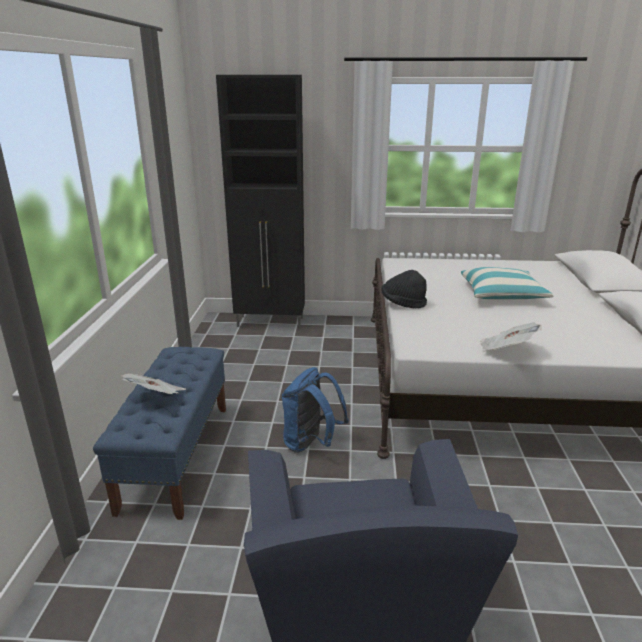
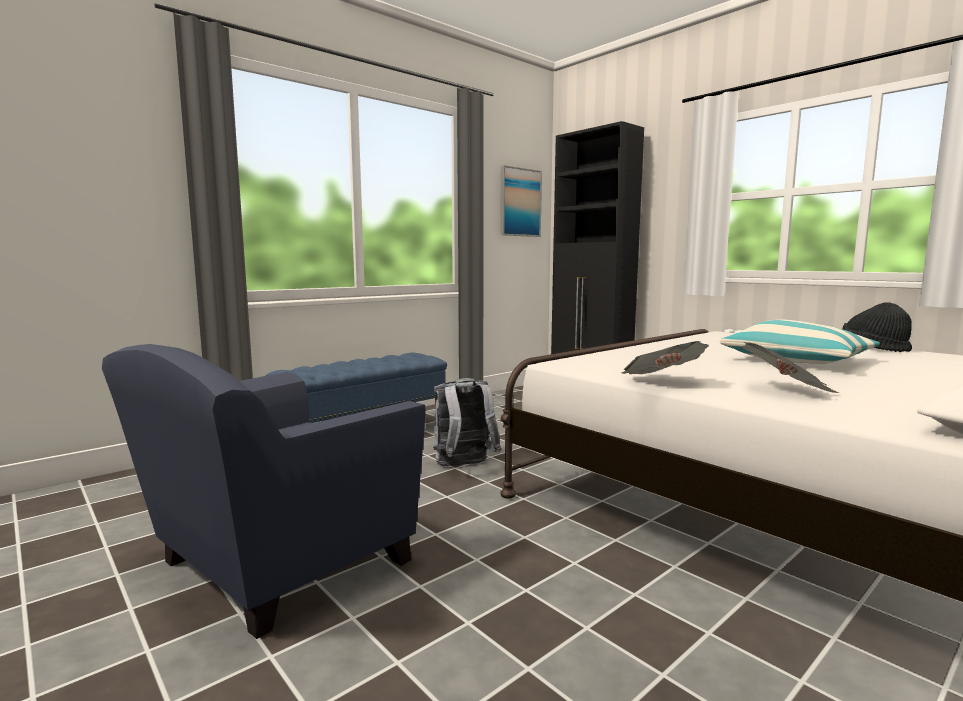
camera: 45 degrees right, 15 degrees down
newspaper [122,373,186,394] -> newspaper moved to [741,342,839,393]
blue backpack [282,367,349,453] -> grey backpack [433,378,502,466]
black hat [381,270,427,309] -> black hat moved to [843,302,912,352]
none -> picture [500,165,542,237]

